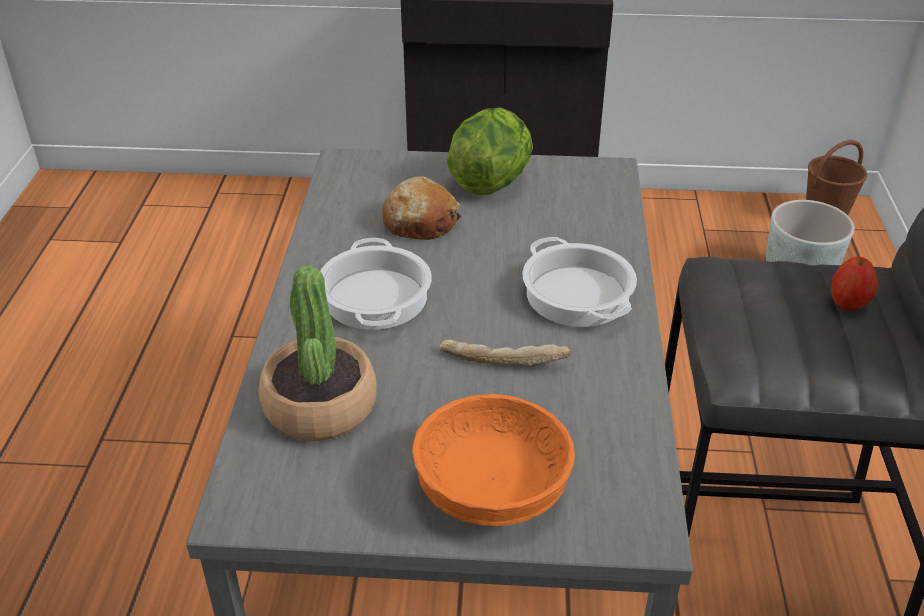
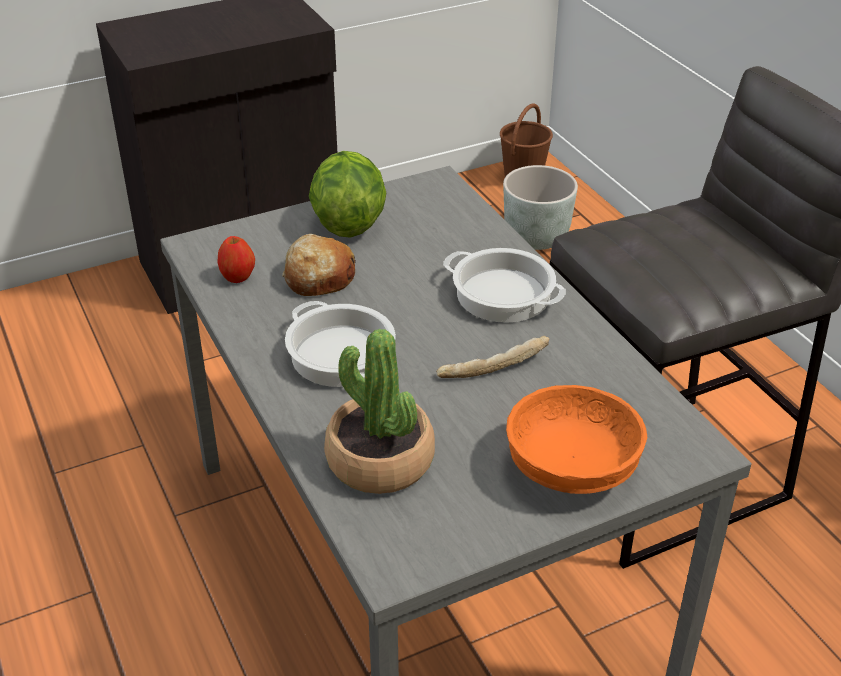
camera: 30 degrees left, 0 degrees up
apple [831,256,879,311] -> apple moved to [217,236,255,283]

